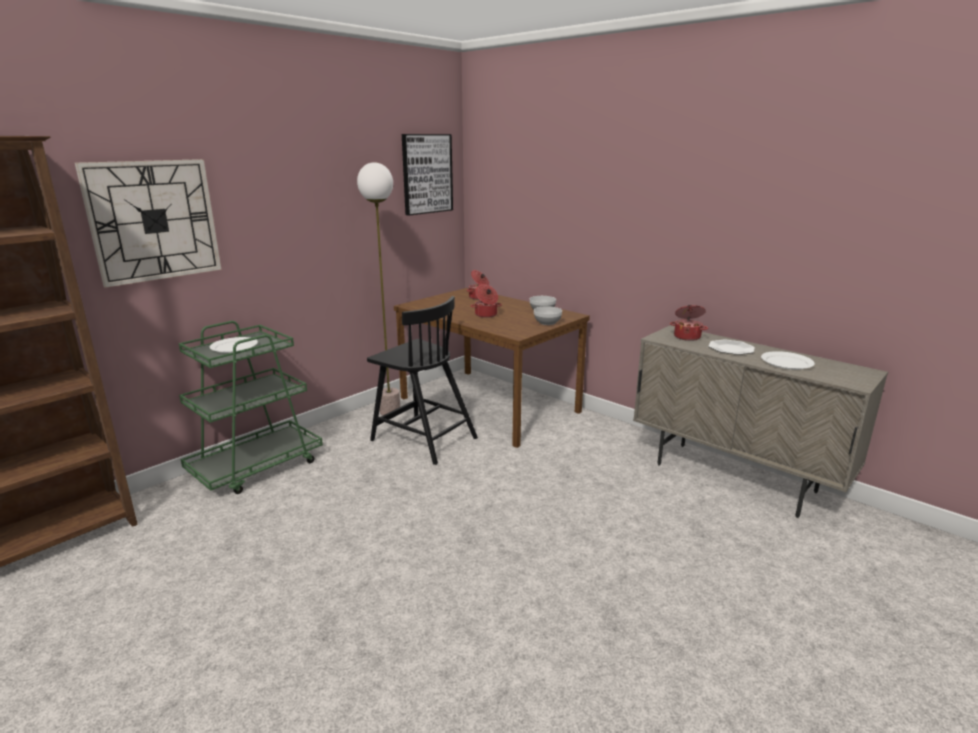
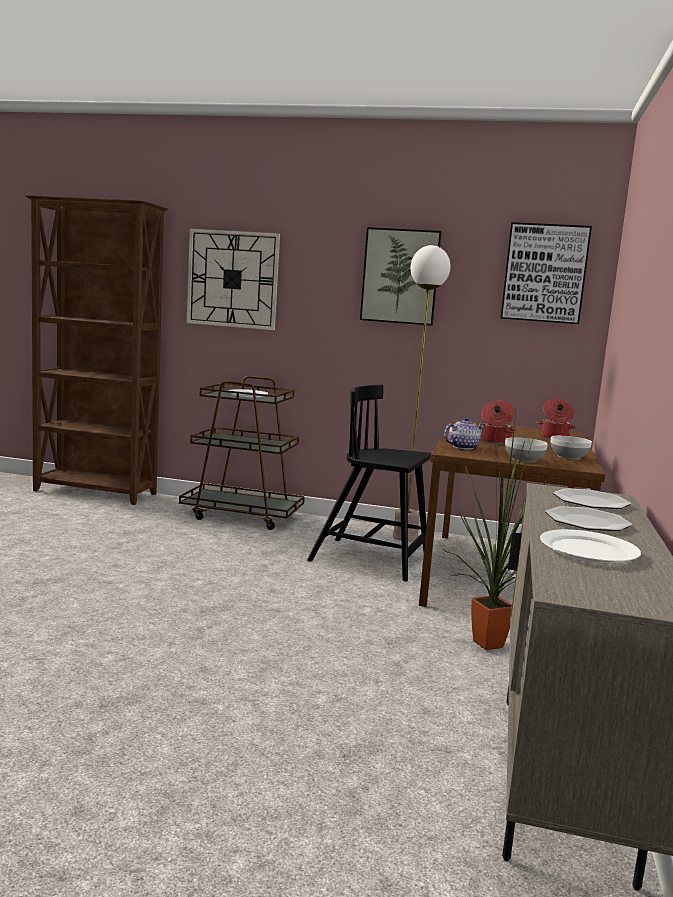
camera: 60 degrees right, 10 degrees down
green cart [179,321,323,494] -> brown cart [179,376,305,530]
black chair [367,296,478,465] -> black chair turned 105 degrees clockwise [307,385,431,582]
cooking pot [670,305,708,341] -> plate [553,488,631,509]
none -> picture [360,227,442,326]
none -> potted plant [443,409,562,650]
none -> teapot [444,417,486,450]

